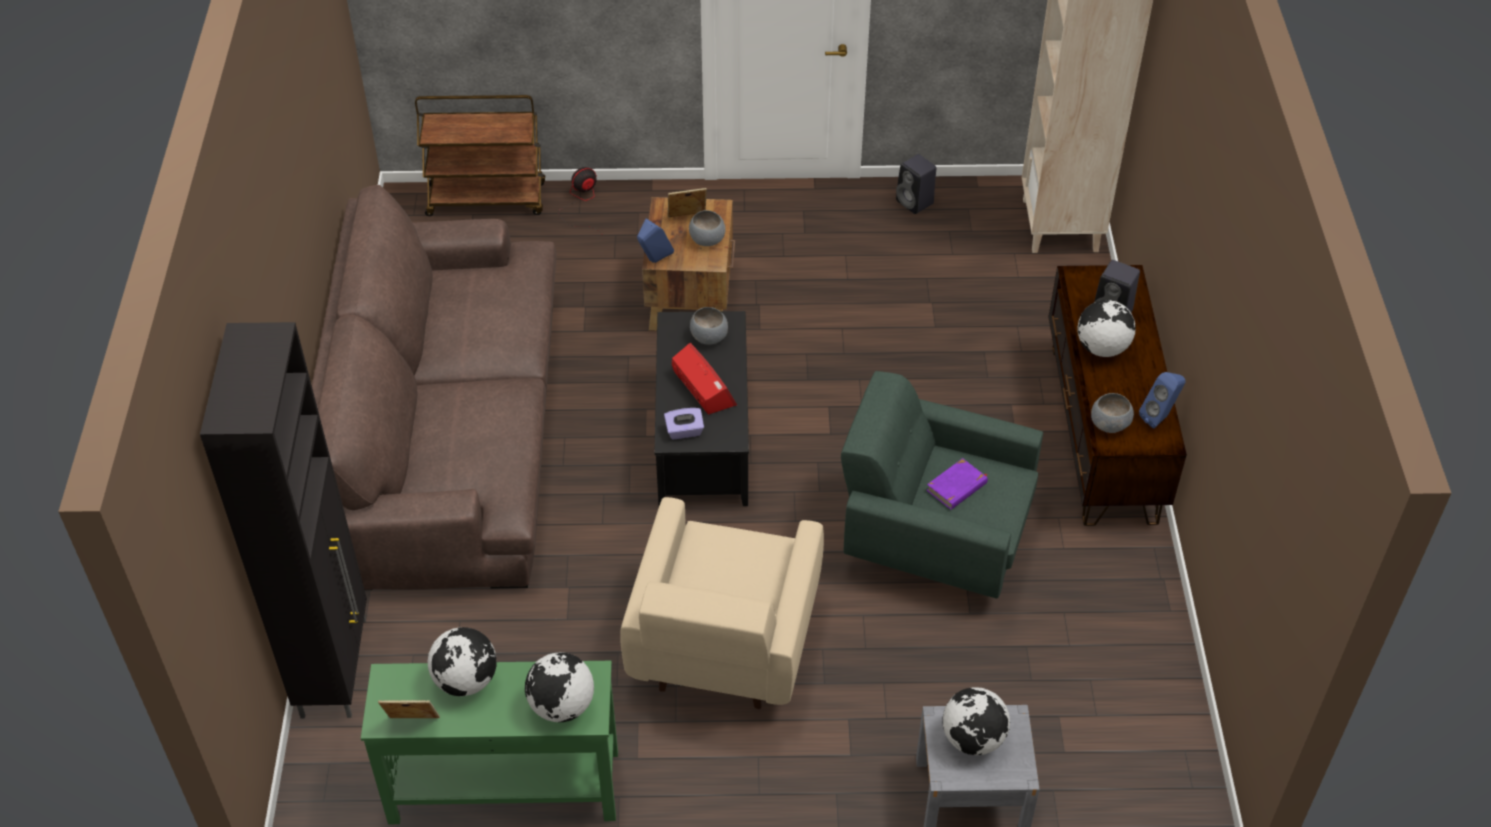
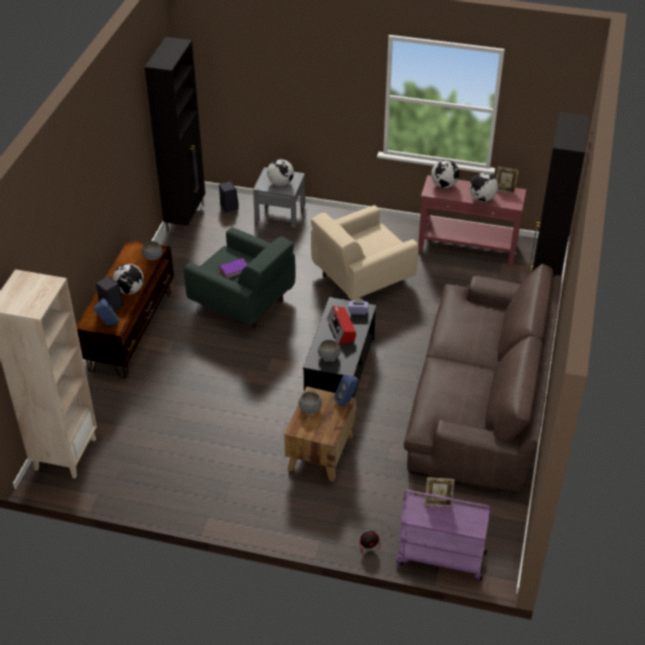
camera: 165 degrees left, 5 degrees down
green console table [361,661,618,824] -> red console table [418,175,526,265]
brown cart [415,95,545,216] -> purple cart [396,490,491,581]
beige armchair [620,497,824,709] -> beige armchair turned 150 degrees counterclockwise [311,205,419,301]
picture frame [668,188,707,217] -> picture frame moved to [425,477,454,506]
black speaker [896,154,936,214] -> black speaker moved to [219,181,239,212]
blue speaker [1139,372,1185,428] -> blue speaker moved to [94,299,119,326]
none -> black cabinet [144,37,205,235]

